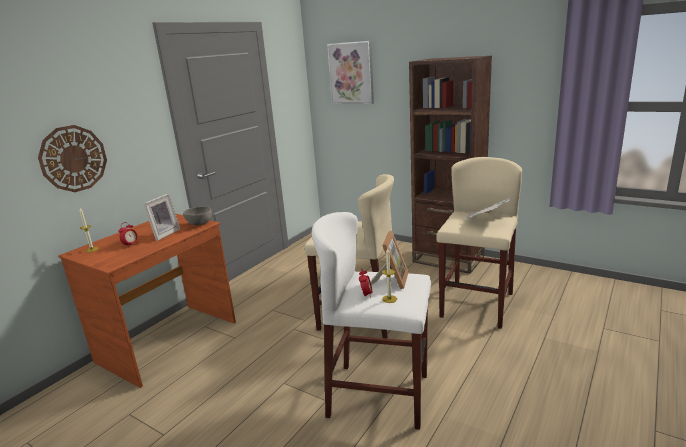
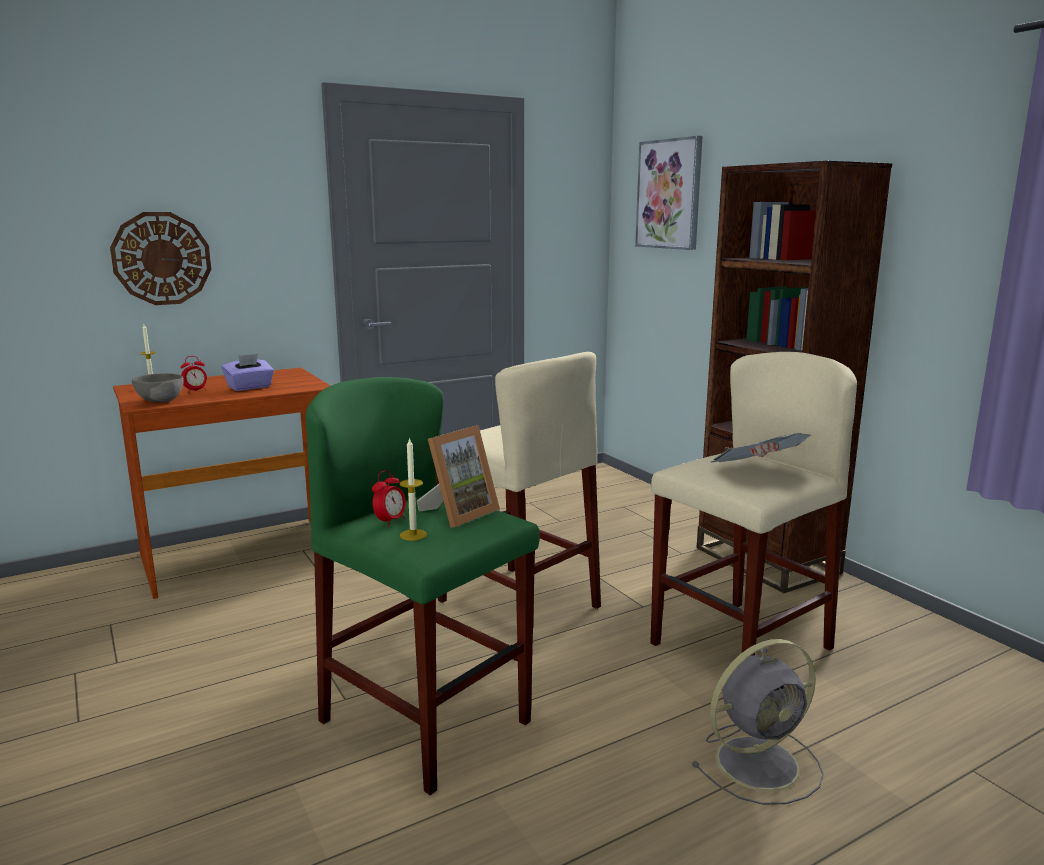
camera: 25 degrees right, 5 degrees down
picture frame [143,194,180,241] -> purple tissue box [222,354,274,391]
grey bowl [183,207,212,225] -> grey bowl moved to [132,373,184,402]
white stool [312,212,431,430] -> green stool [306,377,540,795]
none -> grey fan [691,639,824,805]

